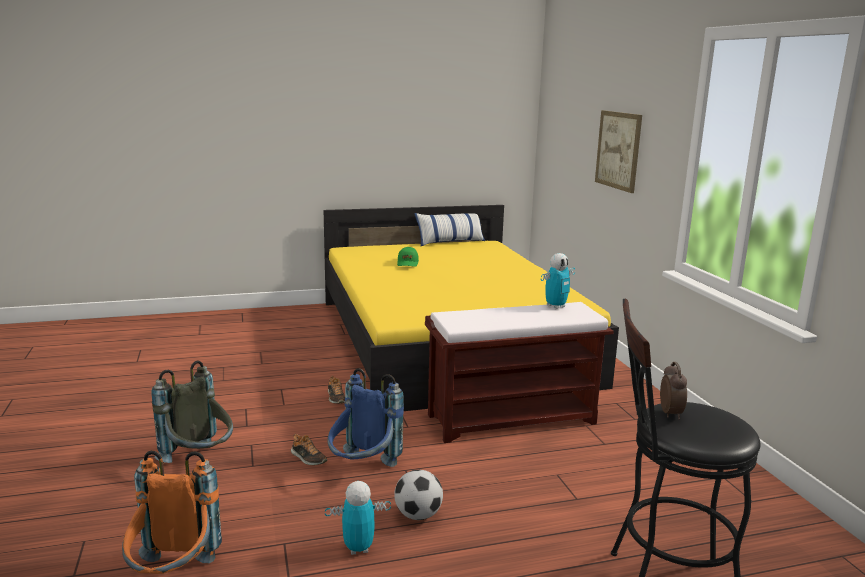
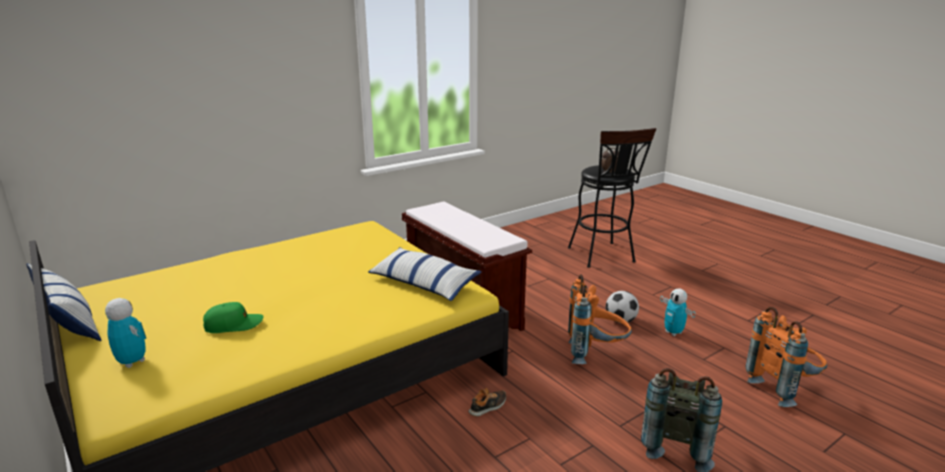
camera: 110 degrees left, 5 degrees up
shoe [291,434,328,465] -> none
blue backpack [327,368,404,467] -> orange backpack [568,274,632,364]
toy robot [541,253,575,309] -> toy robot moved to [105,298,146,368]
picture [595,110,642,193] -> none
none -> pillow [368,247,482,301]

